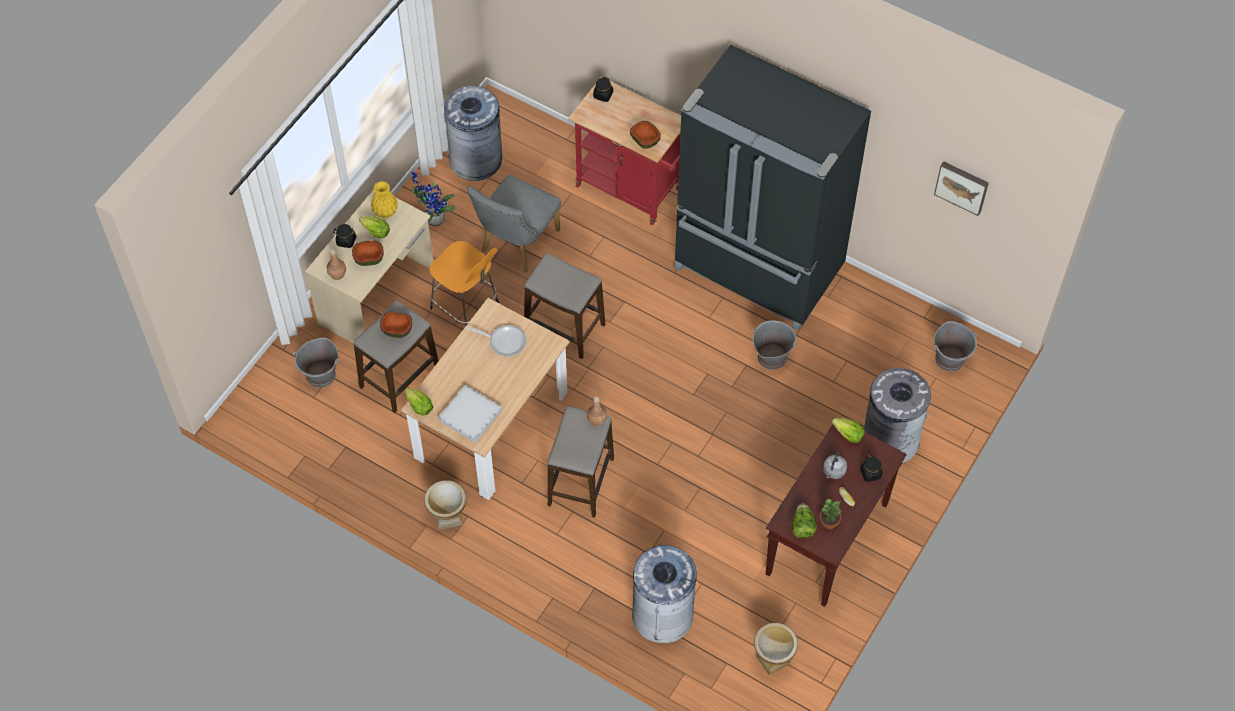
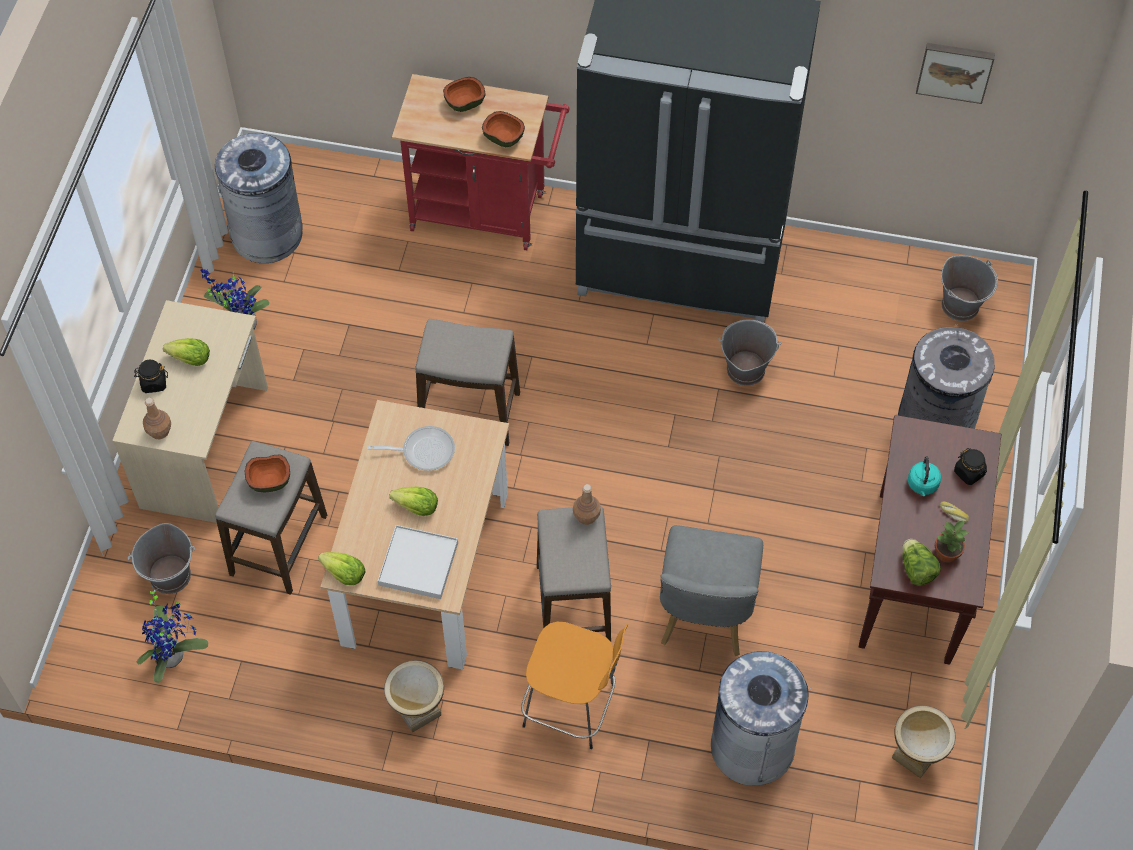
camera: 20 degrees left, 0 degrees up
bowl [352,241,384,266] -> bowl moved to [443,77,486,112]
yellow vase [371,181,398,218] -> none
orange stool [429,241,499,327] -> orange stool moved to [521,622,628,749]
grey chair [467,175,561,272] -> grey chair moved to [660,525,763,656]
black jar [593,76,613,102] -> none
grey kettle [823,451,847,479] -> turquoise kettle [908,456,941,496]
lettuce [832,418,865,443] -> lettuce moved to [389,487,438,516]
none -> potted plant [137,586,208,683]

